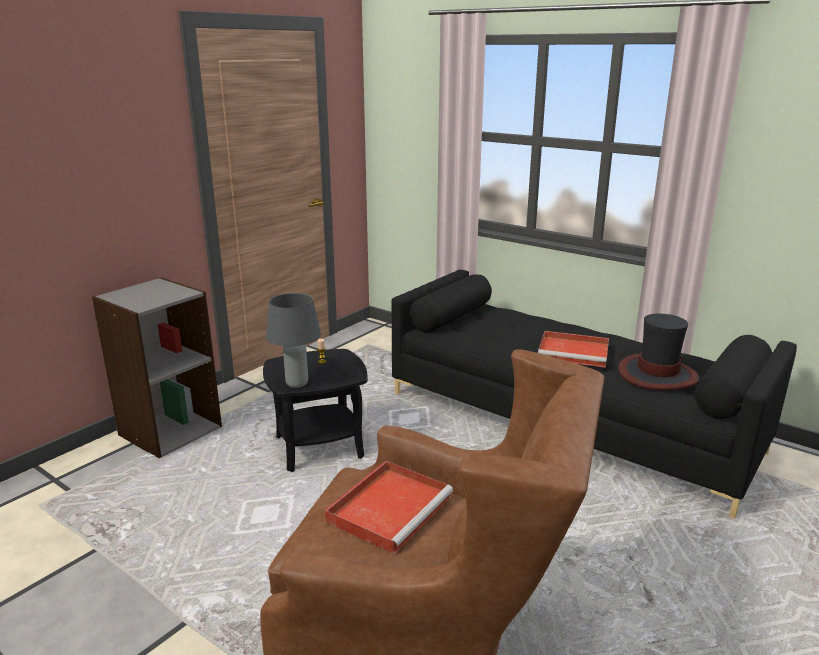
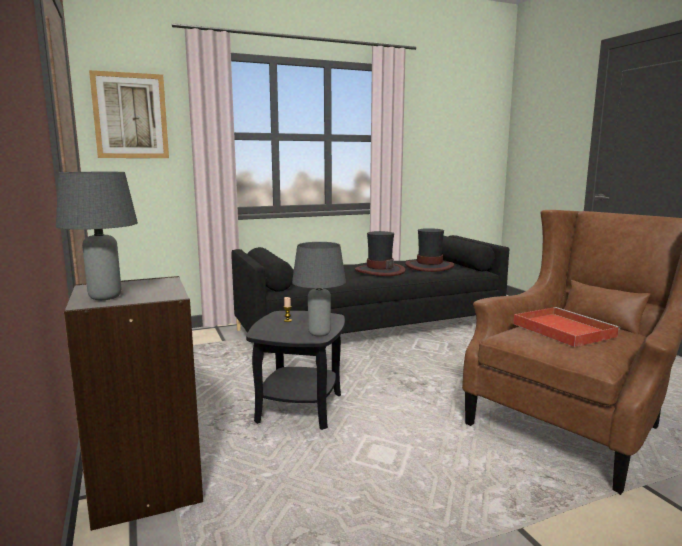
camera: 60 degrees left, 10 degrees down
red tray [538,331,609,368] -> hat [355,231,406,276]
none -> grey table lamp [56,172,138,300]
none -> picture [89,70,169,158]

